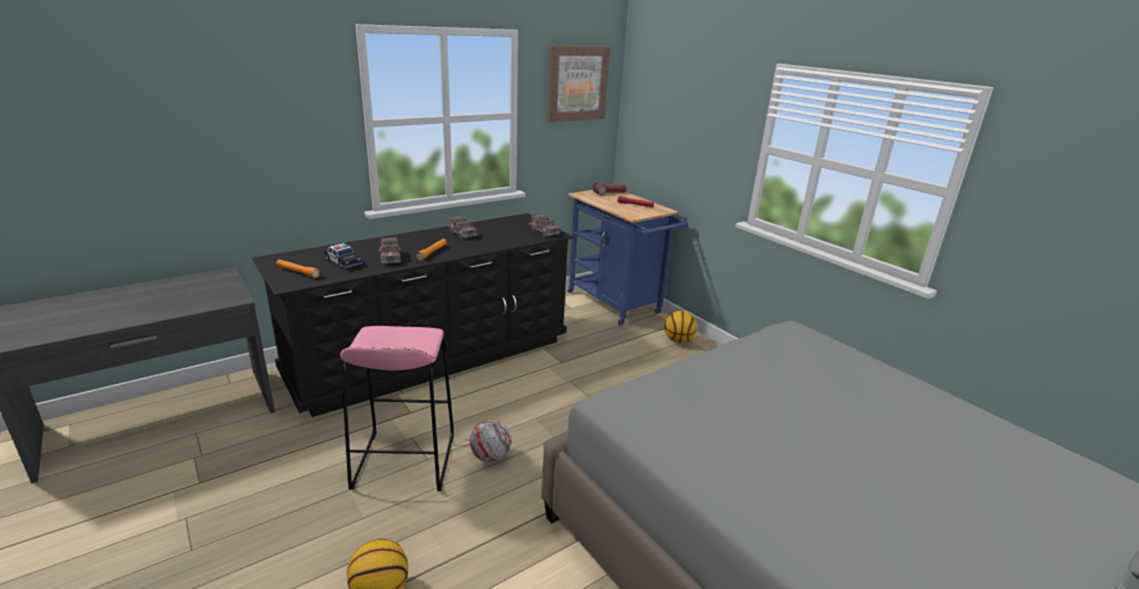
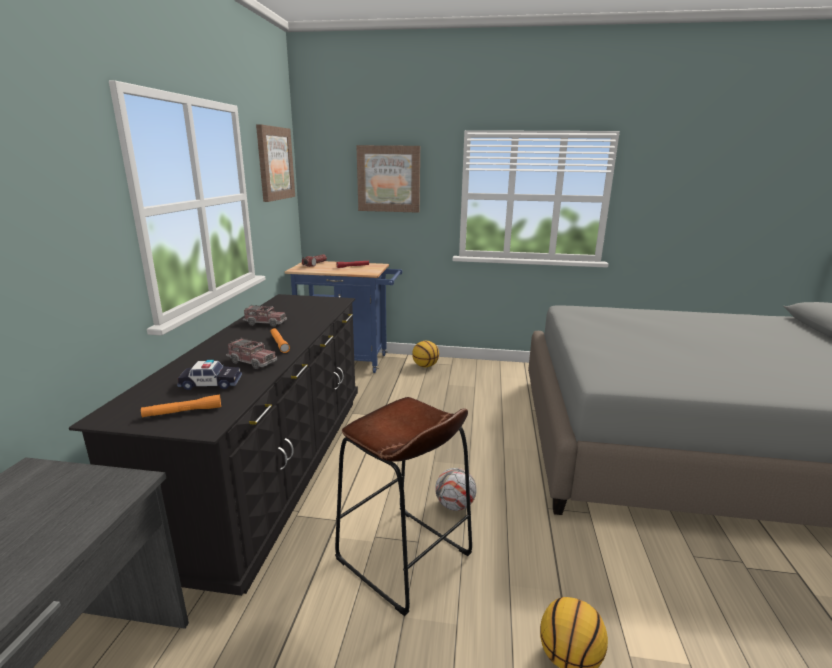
camera: 45 degrees left, 5 degrees down
pink stool [340,326,454,491] -> brown stool [335,397,472,616]
toy truck [529,214,560,237] -> none
none -> picture [356,145,420,213]

